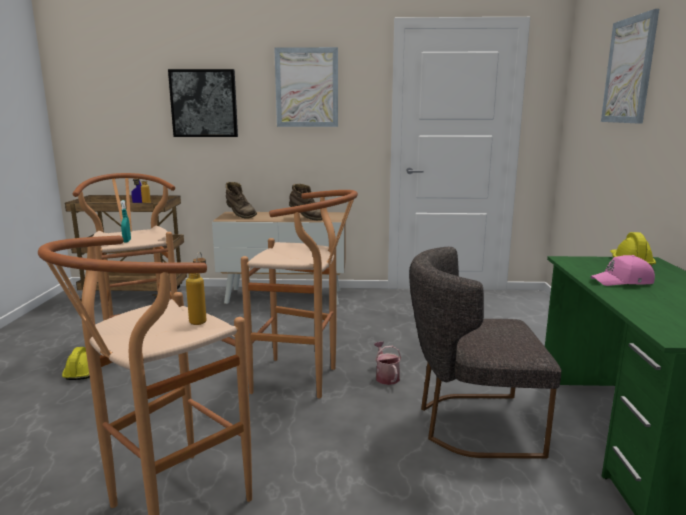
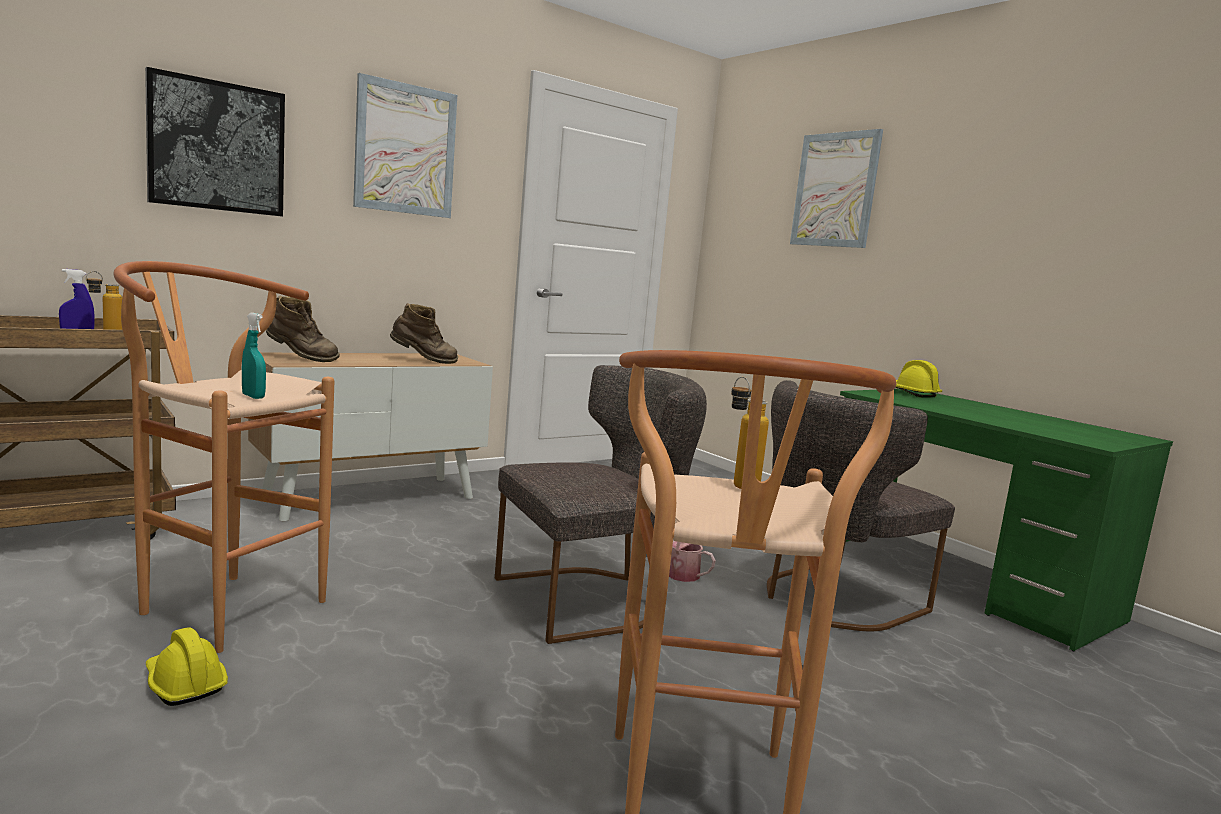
camera: 40 degrees left, 5 degrees down
brown stool [241,190,358,398] -> grey chair [495,365,707,644]
pink cap [590,255,655,286] -> none

